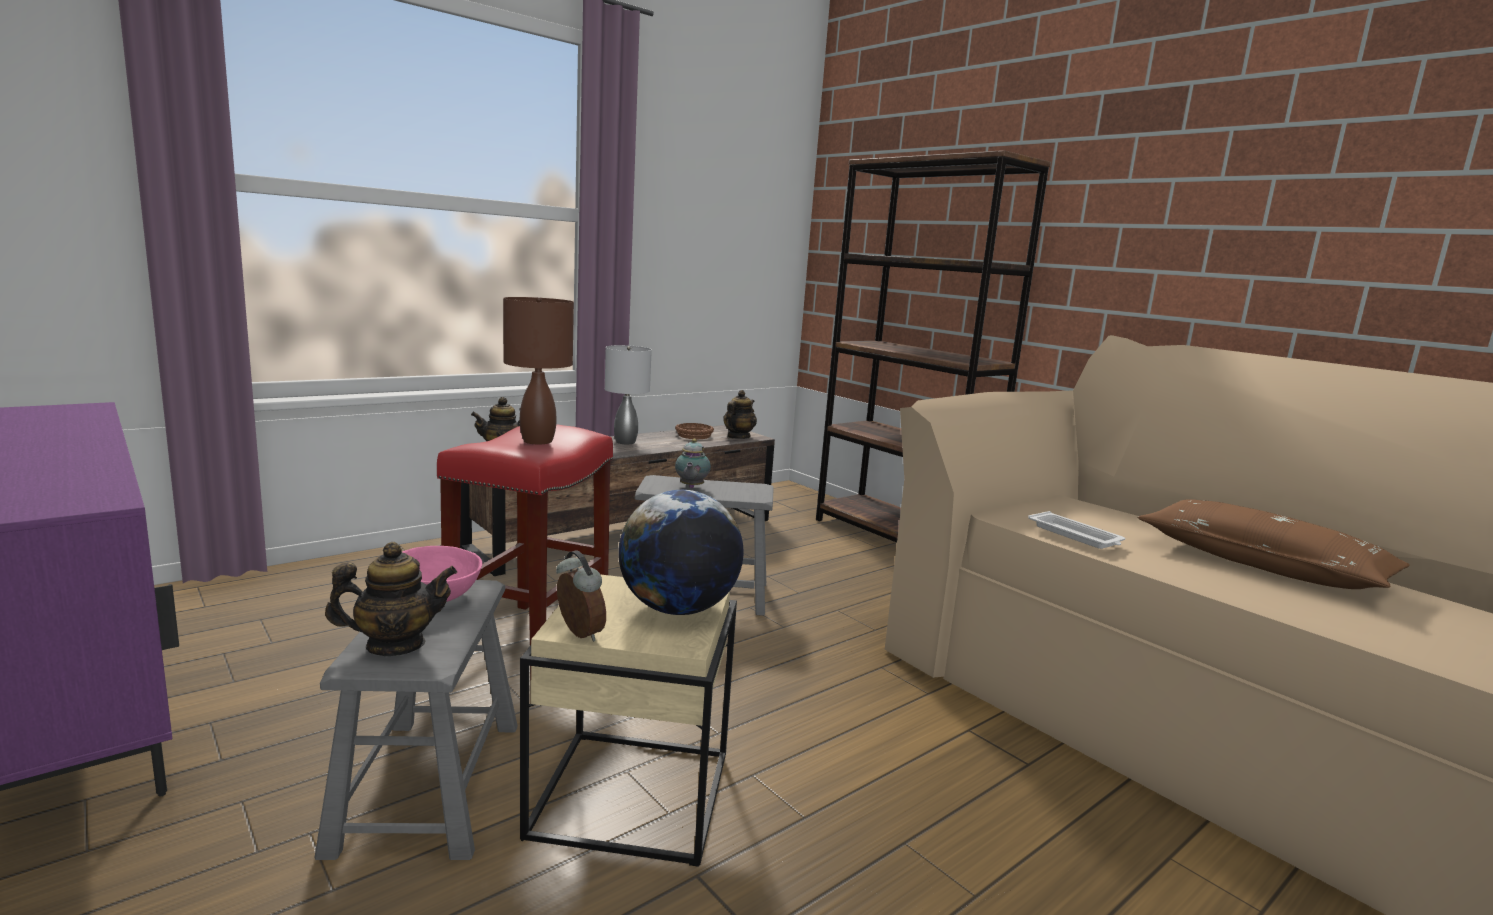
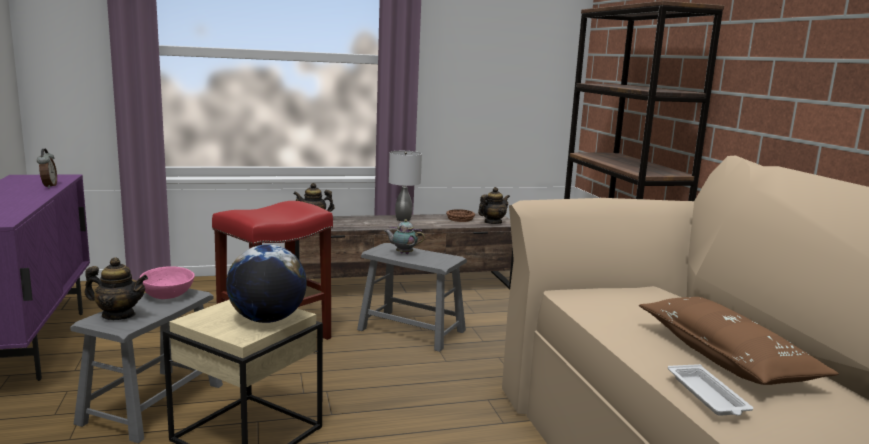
camera: 25 degrees right, 0 degrees up
brown table lamp [503,297,574,444] -> none
alarm clock [556,550,606,642] -> alarm clock moved to [37,149,57,188]
teapot [675,439,711,488] -> teapot turned 75 degrees clockwise [384,219,425,254]
white tray [1028,511,1125,549] -> white tray moved to [668,364,753,416]

